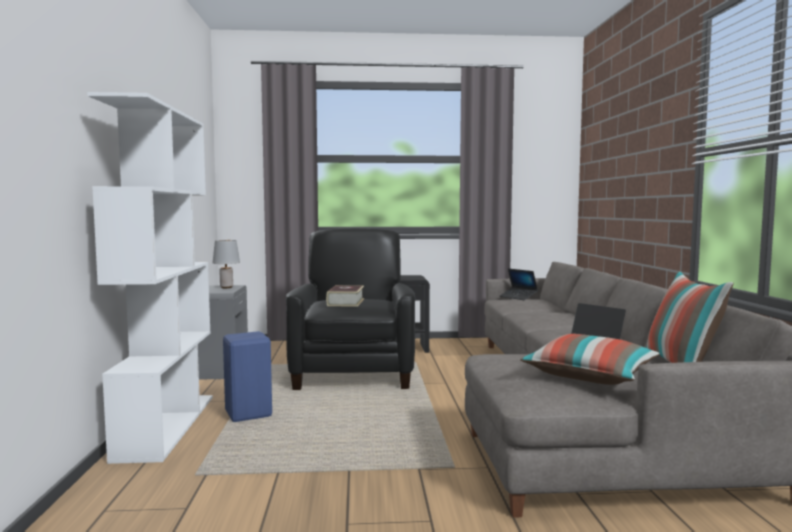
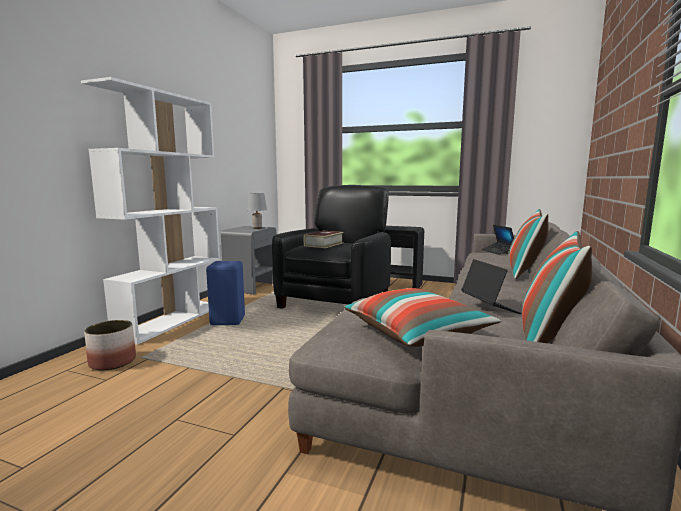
camera: 25 degrees right, 5 degrees up
none -> planter [84,320,136,370]
none -> pillow [509,209,549,279]

